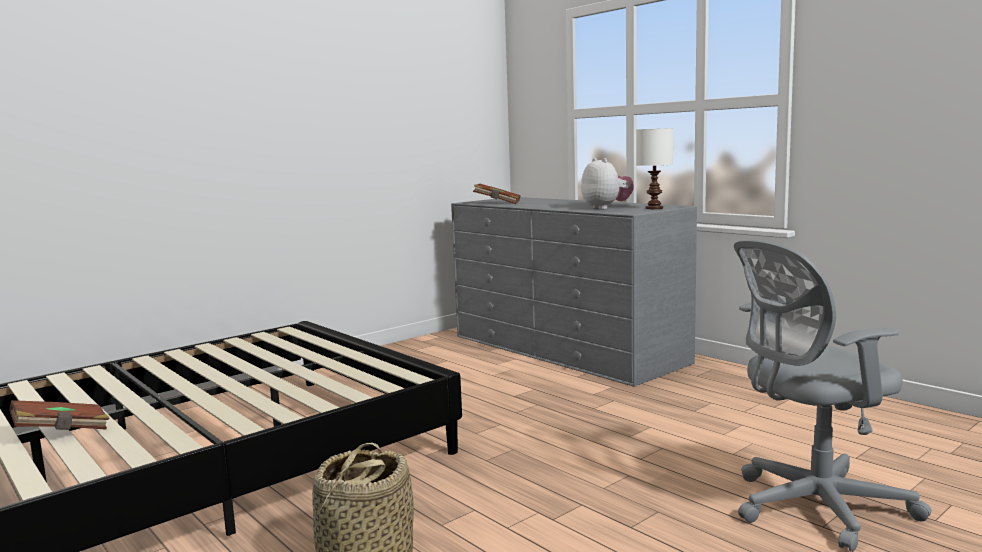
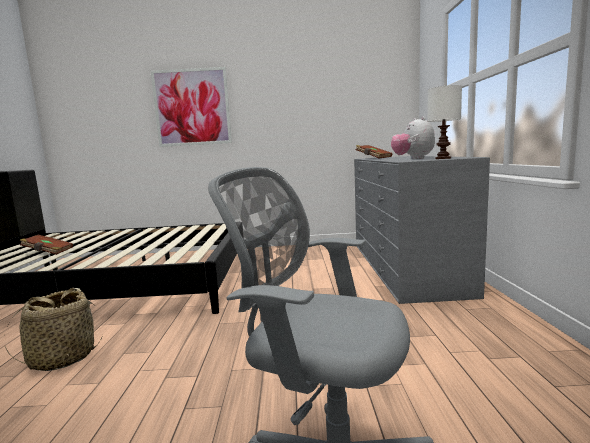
camera: 40 degrees right, 0 degrees up
plush toy [581,158,634,209] -> plush toy turned 150 degrees clockwise [391,117,435,159]
none -> picture [151,67,232,147]

